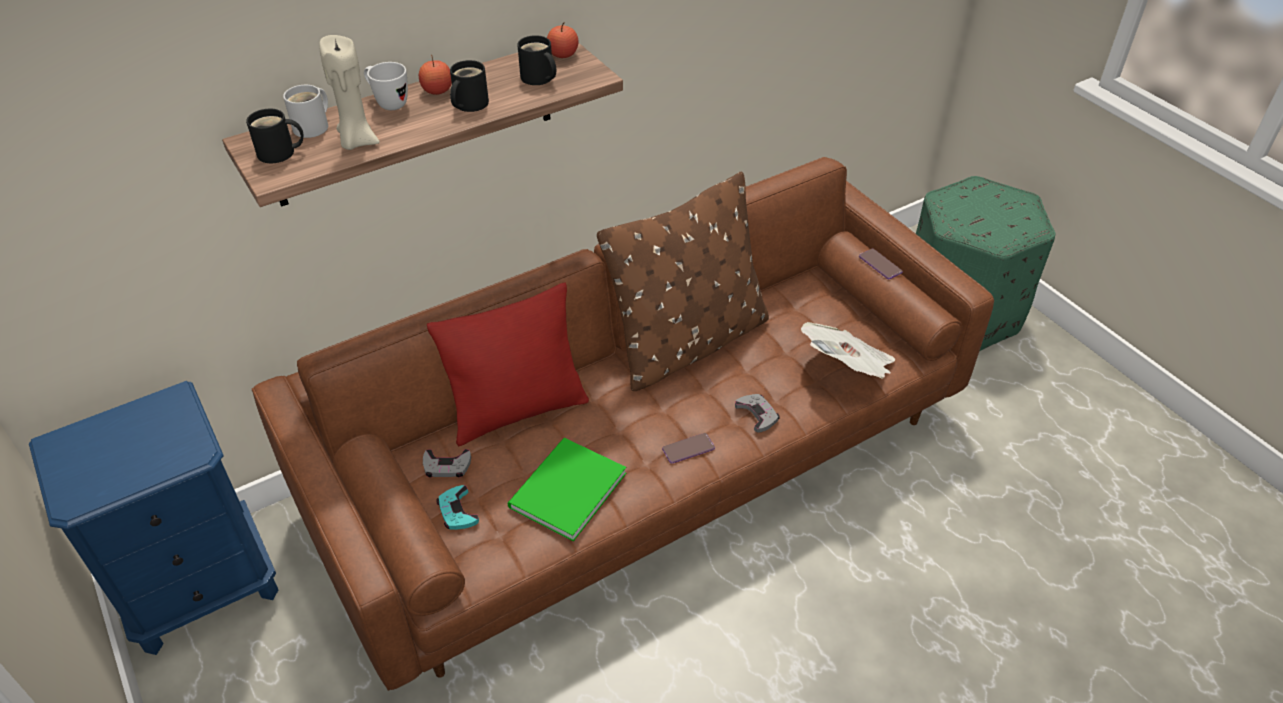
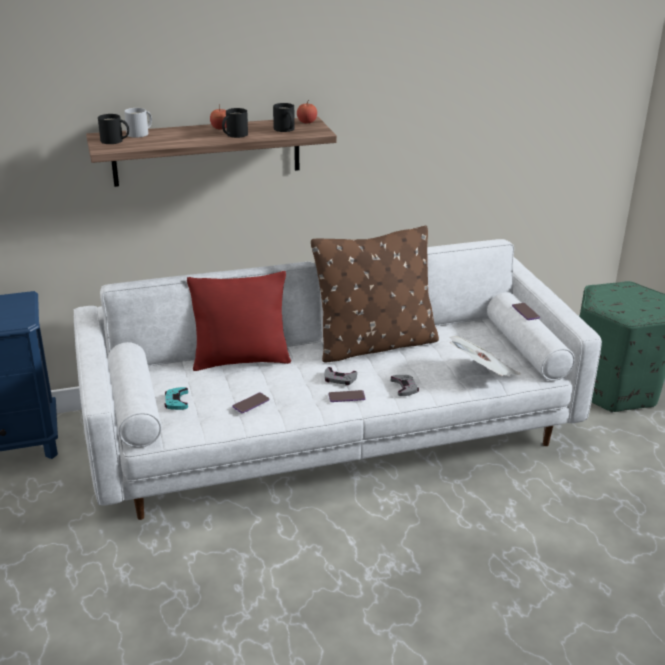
camera: 15 degrees right, 15 degrees down
brown sofa [252,157,994,691] -> white sofa [74,239,602,520]
beige candle [319,35,380,150] -> none
white mug [364,62,408,110] -> none
grey game controller [423,449,471,477] -> grey game controller moved to [324,367,357,385]
green book [507,438,626,542] -> phone [232,393,270,413]

